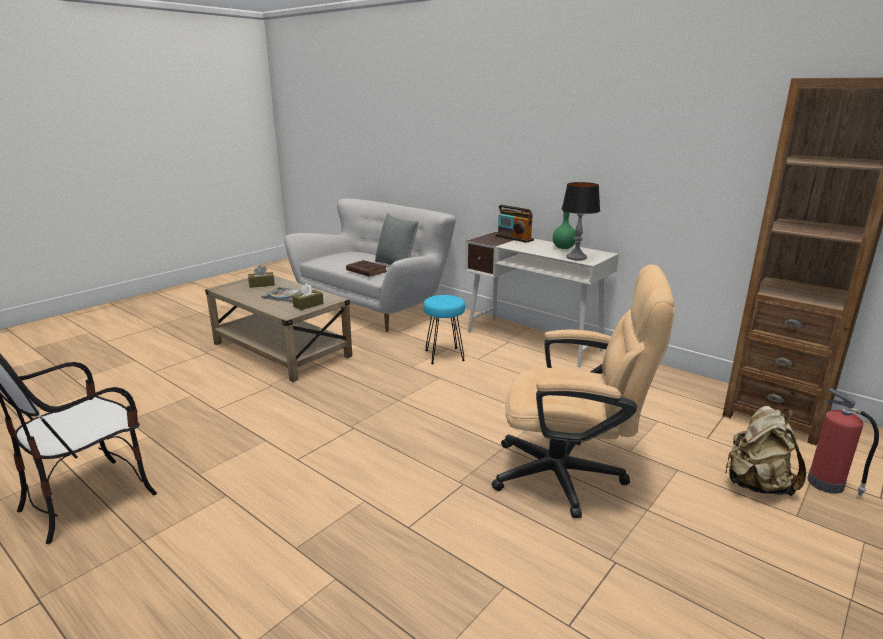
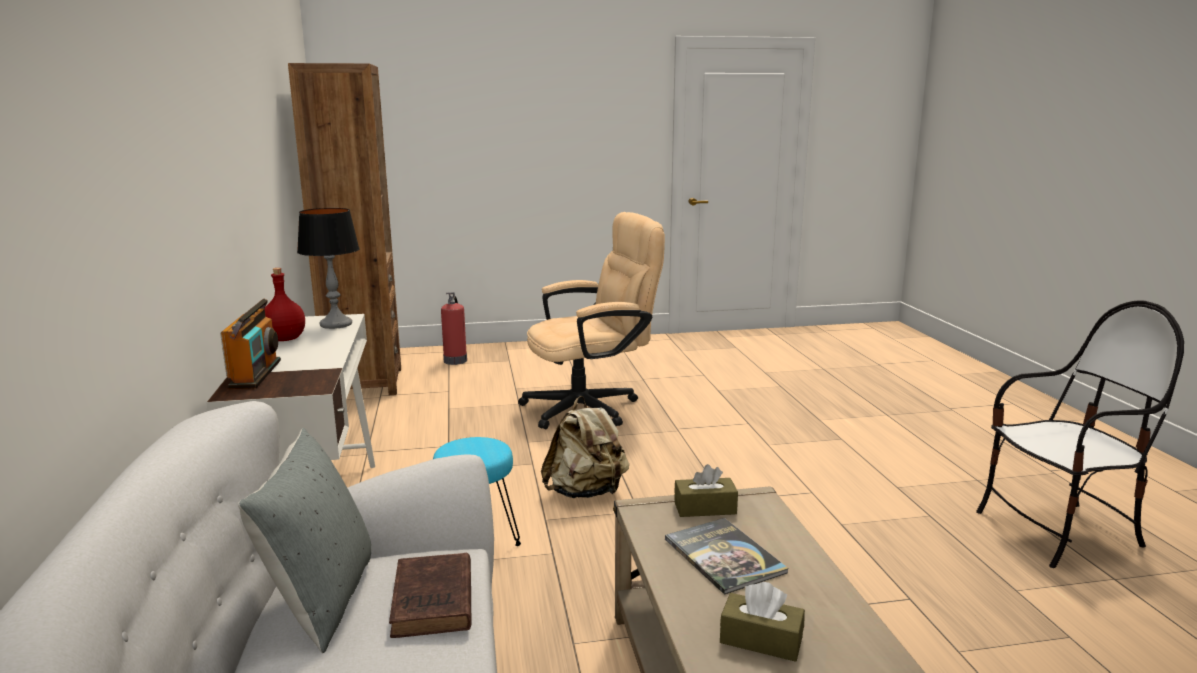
camera: 140 degrees left, 5 degrees down
beige office chair [491,264,675,518] -> beige office chair turned 105 degrees clockwise [518,212,665,429]
green bottle [553,211,576,249] -> red bottle [264,268,305,341]
beige backpack [725,406,806,496] -> beige backpack moved to [541,396,629,498]

